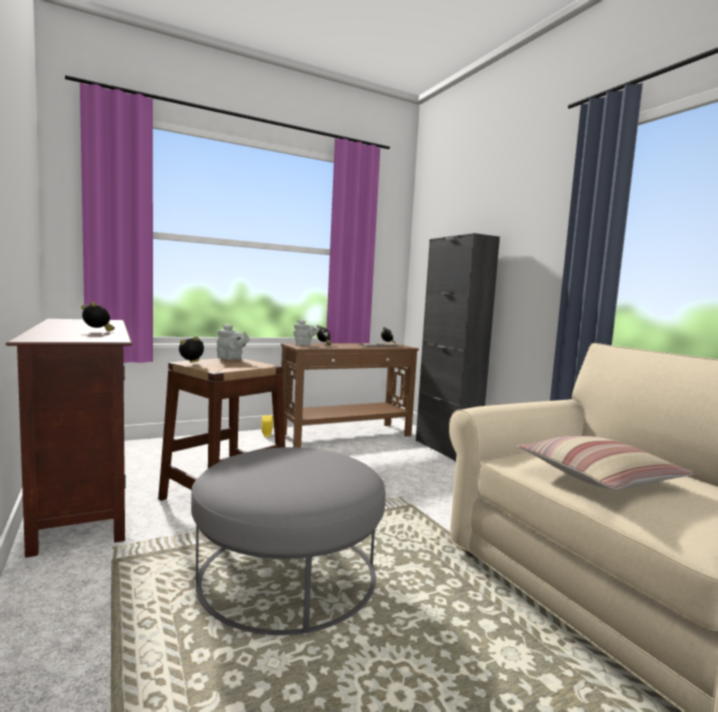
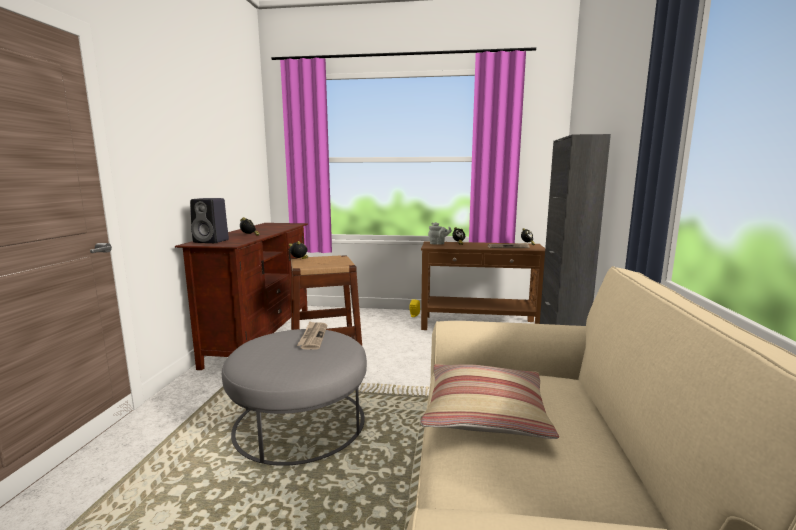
camera: 35 degrees right, 5 degrees up
grey teapot [217,324,249,360] -> none
none -> black speaker [190,198,229,243]
none -> newspaper [297,321,327,350]

